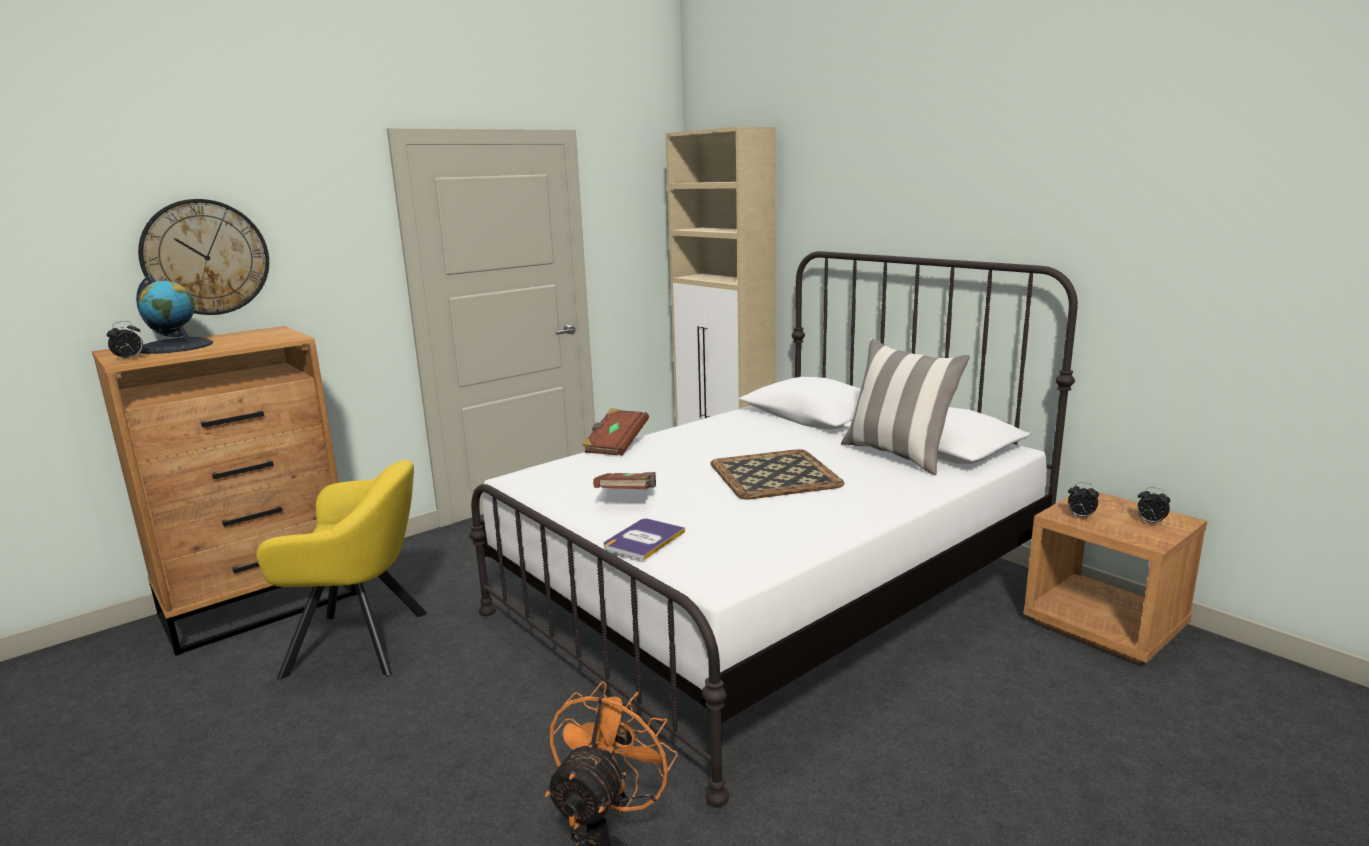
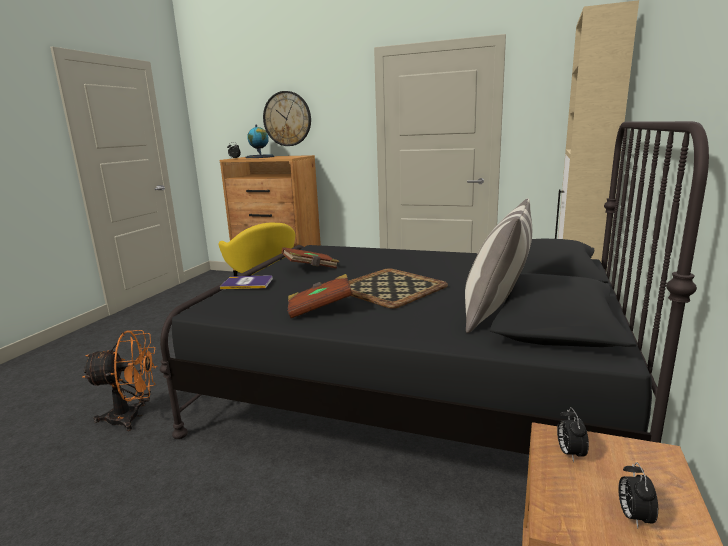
camera: 60 degrees right, 0 degrees up
white bed [469,251,1078,807] -> black bed [160,121,709,455]
brown book [582,408,649,456] -> brown book moved to [288,274,353,318]

